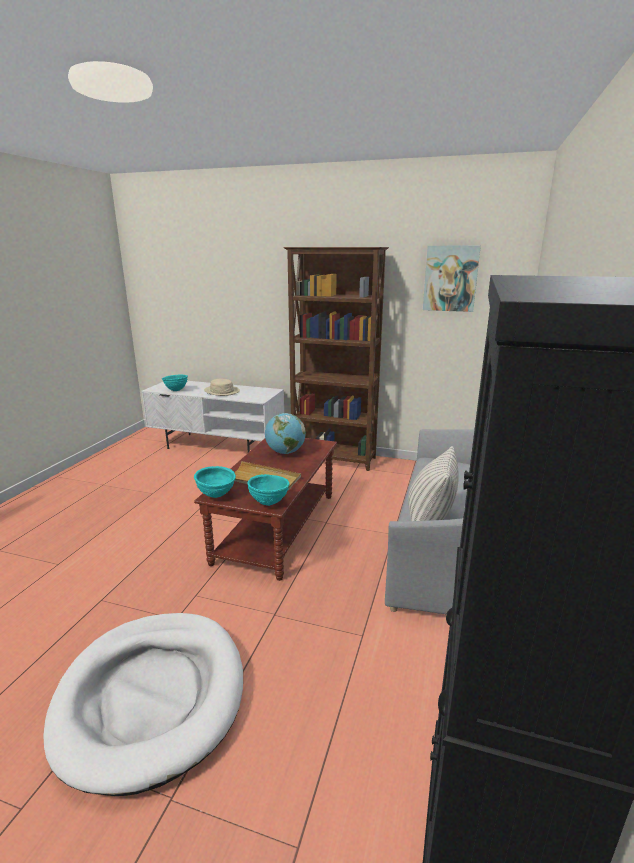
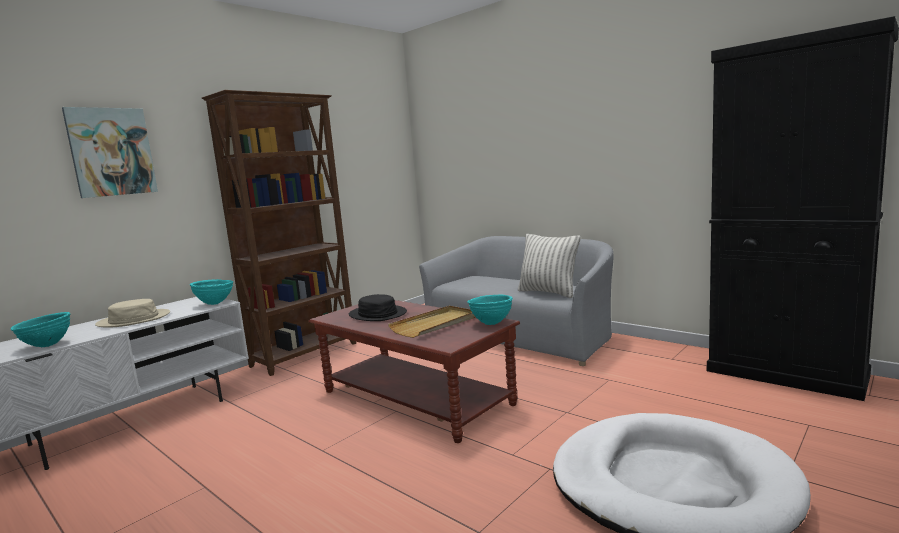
camera: 65 degrees left, 10 degrees down
turquoise bowl [194,466,236,498] -> turquoise bowl moved to [190,279,233,305]
globe [265,413,306,454] -> black hat [349,294,407,321]
picture [423,246,481,312] -> picture moved to [62,107,158,198]

